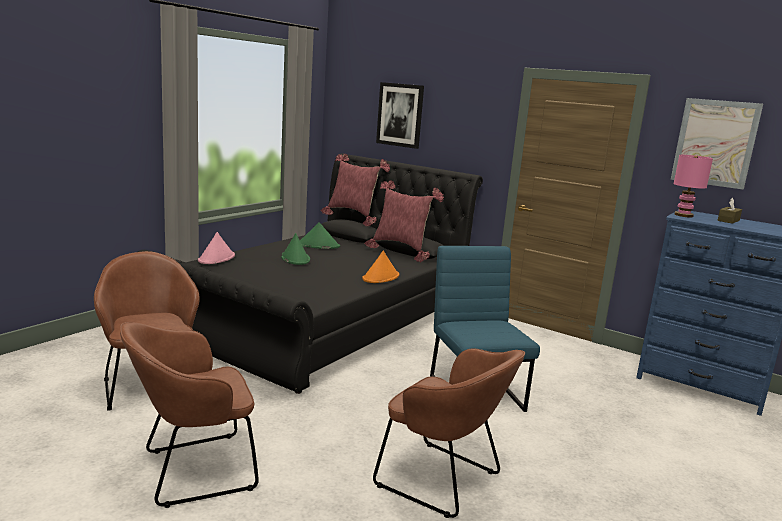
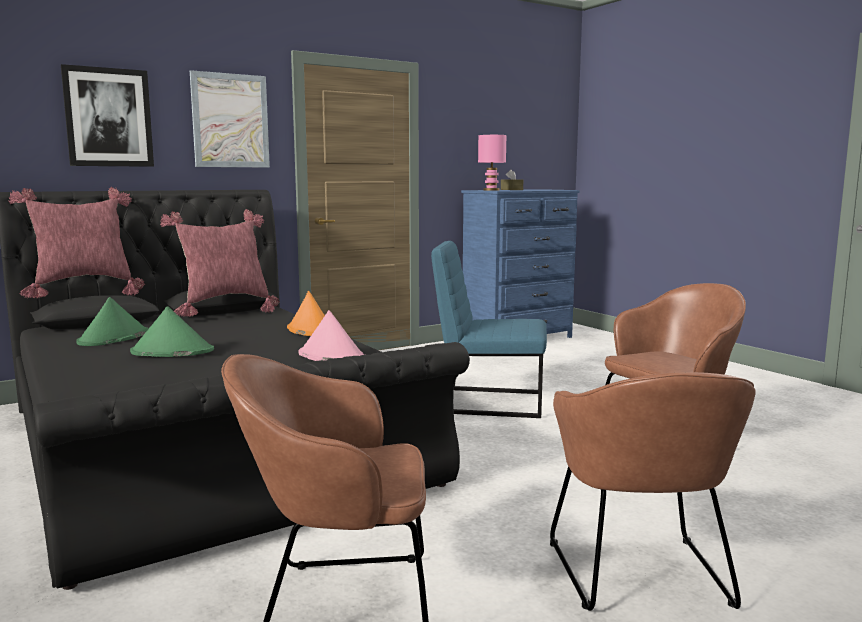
camera: 65 degrees left, 5 degrees down
pink hat [198,232,235,264] -> pink hat moved to [299,310,365,361]
picture [671,98,763,190] -> picture moved to [190,70,270,167]

